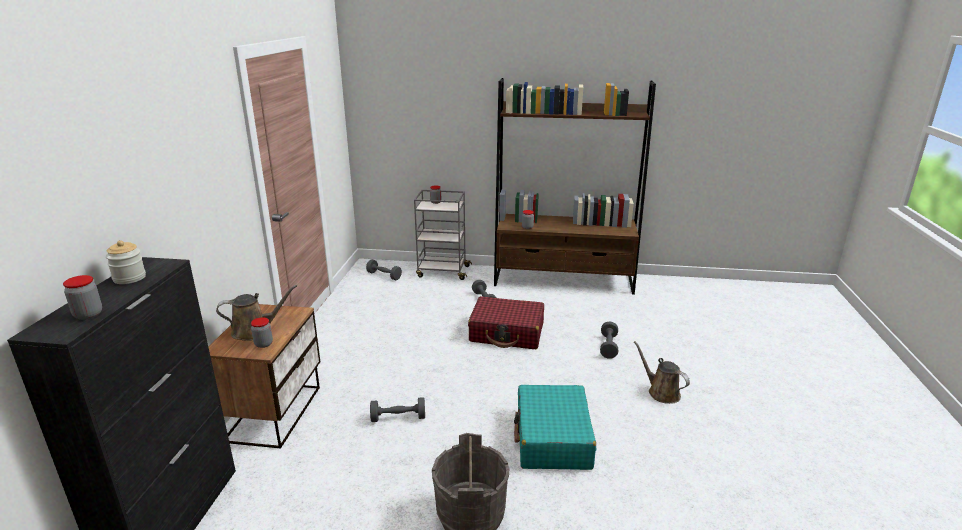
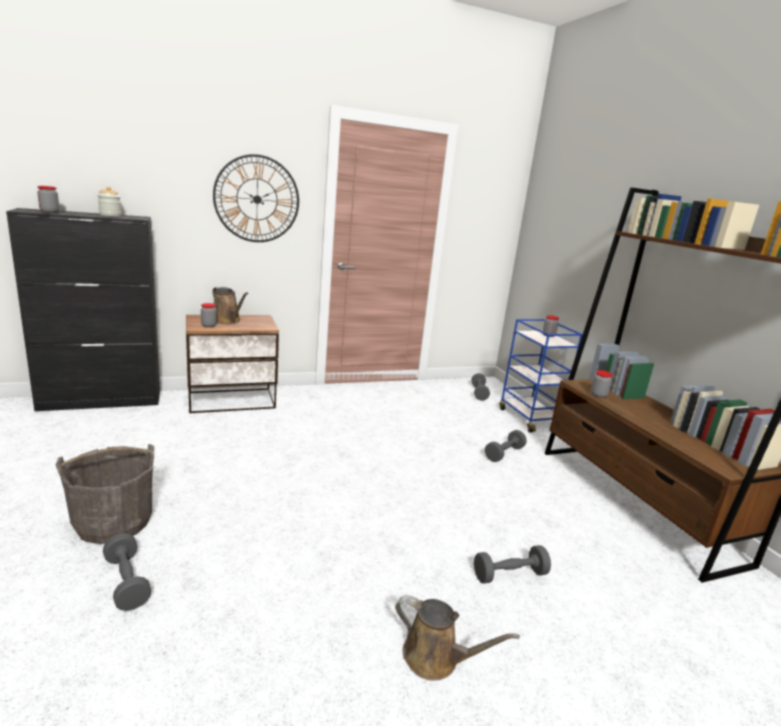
camera: 60 degrees right, 5 degrees down
grey dumbbell [370,397,425,422] -> grey dumbbell moved to [103,533,151,611]
grey cart [414,190,472,280] -> blue cart [499,319,583,432]
red suitcase [468,296,544,349] -> none
turquoise suitcase [514,385,596,470] -> none
brown watering can [634,341,690,404] -> brown watering can turned 90 degrees clockwise [395,595,520,680]
none -> wall clock [213,154,299,242]

